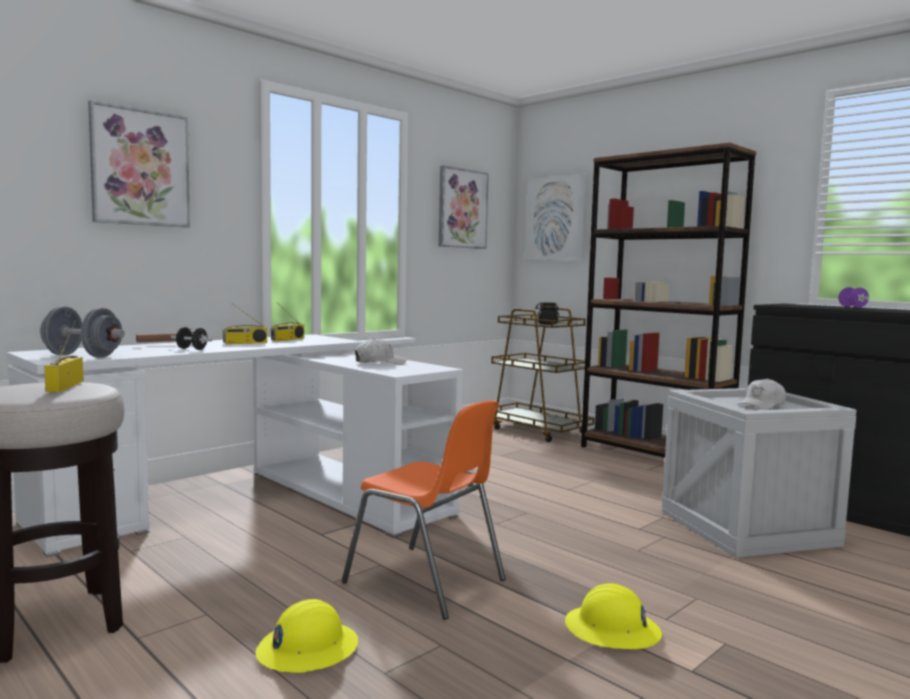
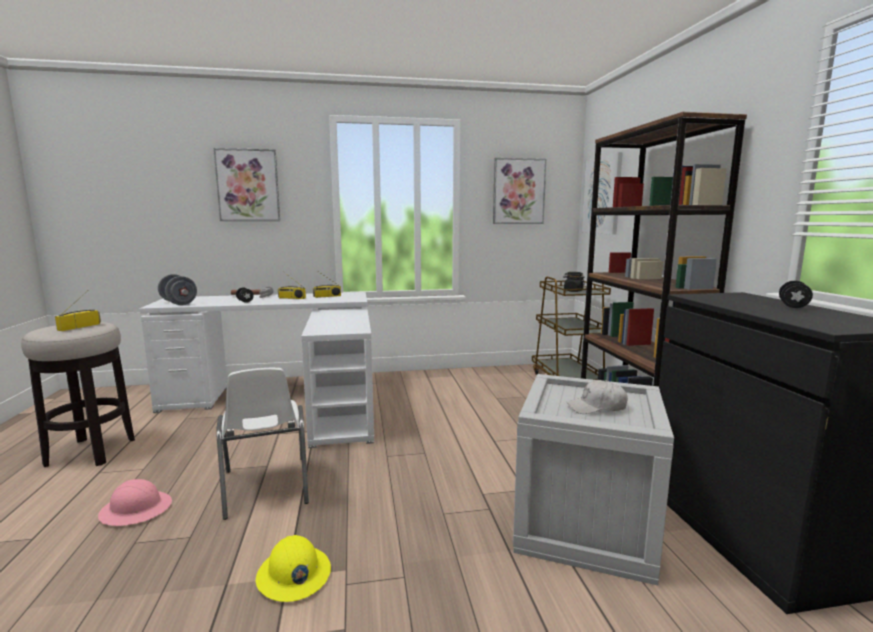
camera: 35 degrees right, 5 degrees up
yellow hard hat [256,599,358,672] -> pink hard hat [98,479,172,526]
orange chair [342,400,506,620] -> white chair [216,368,309,520]
white cap [355,338,406,365] -> none
purple dumbbell [839,287,870,308] -> black dumbbell [779,281,813,308]

